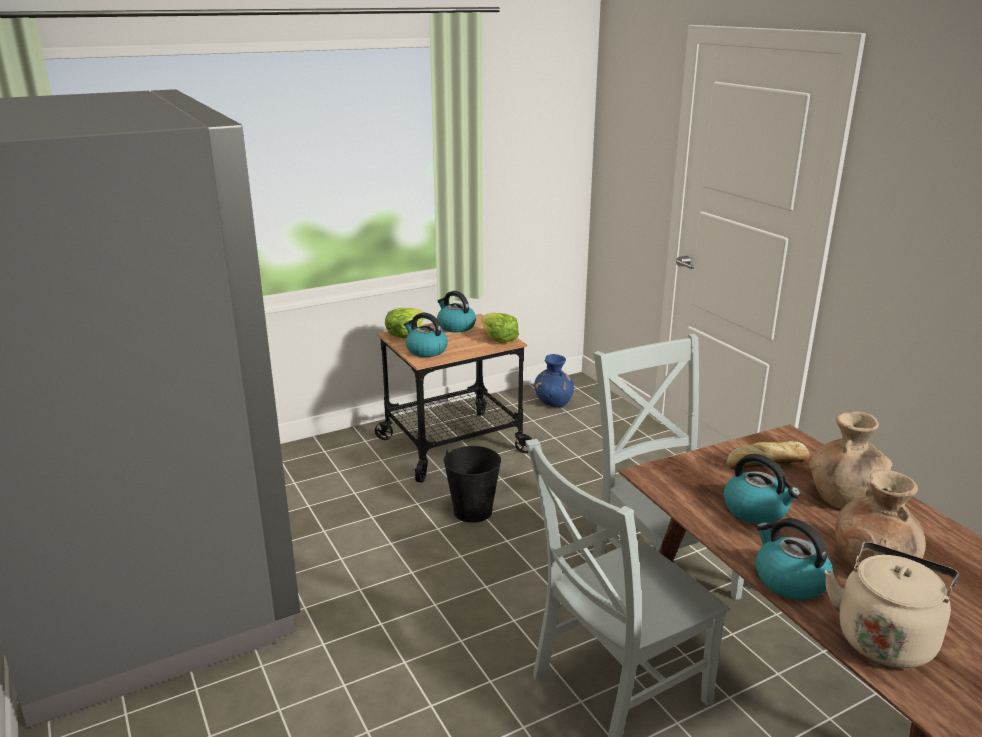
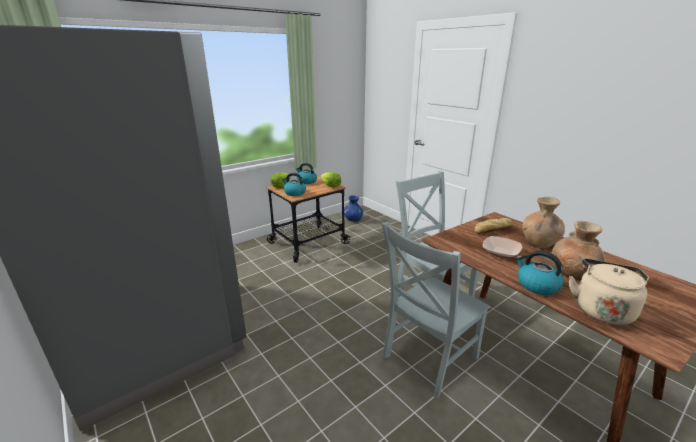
camera: 10 degrees left, 0 degrees up
black bucket [444,446,501,523] -> none
kettle [724,454,801,524] -> bowl [483,236,522,258]

